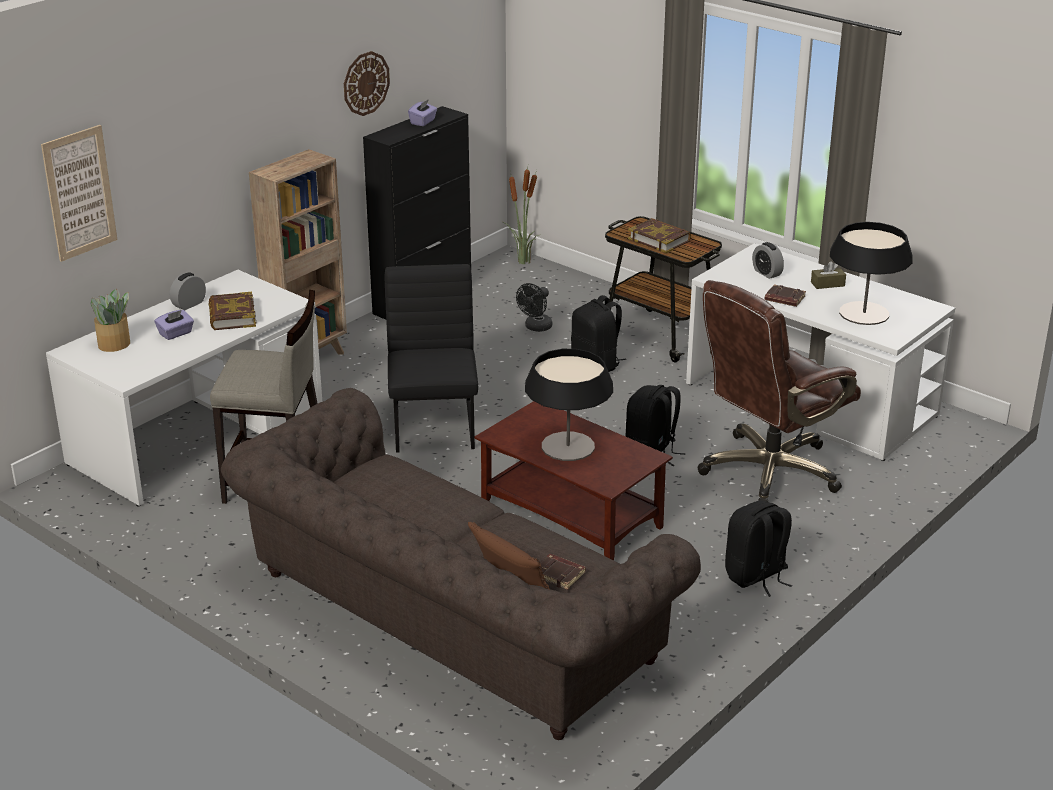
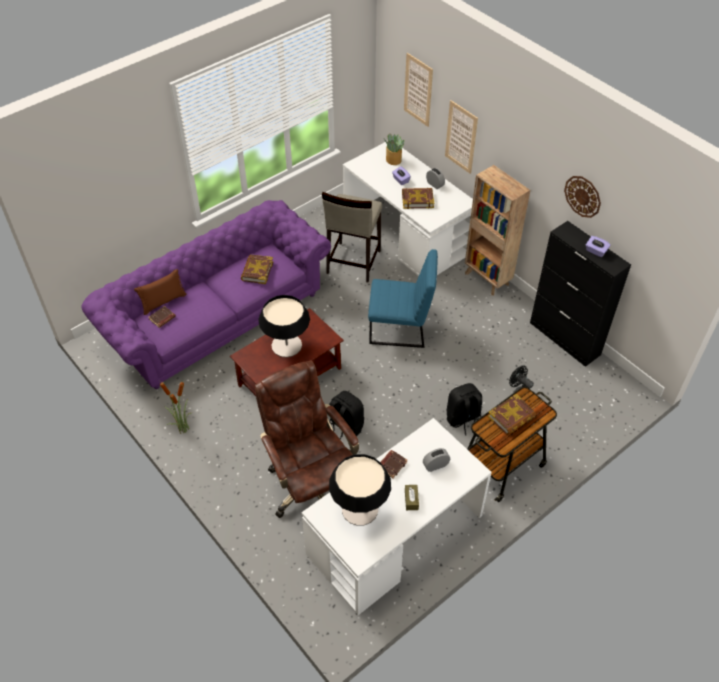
camera: 100 degrees right, 20 degrees up
brown sofa [221,388,701,740] -> purple sofa [81,200,331,389]
black chair [385,264,478,453] -> blue chair [368,249,438,348]
potted plant [503,168,538,264] -> potted plant moved to [160,381,191,434]
black backpack [725,500,792,597] -> none
none -> book [241,254,273,284]
none -> picture [445,100,478,174]

